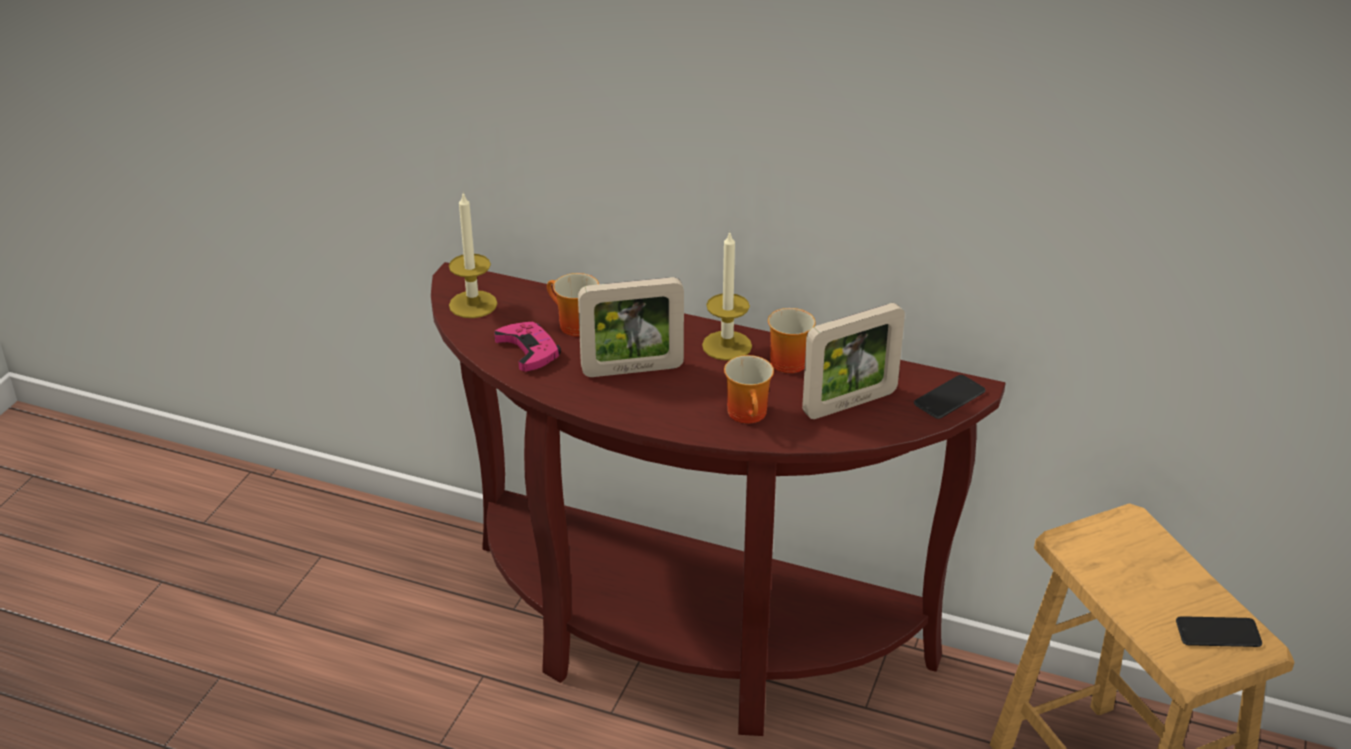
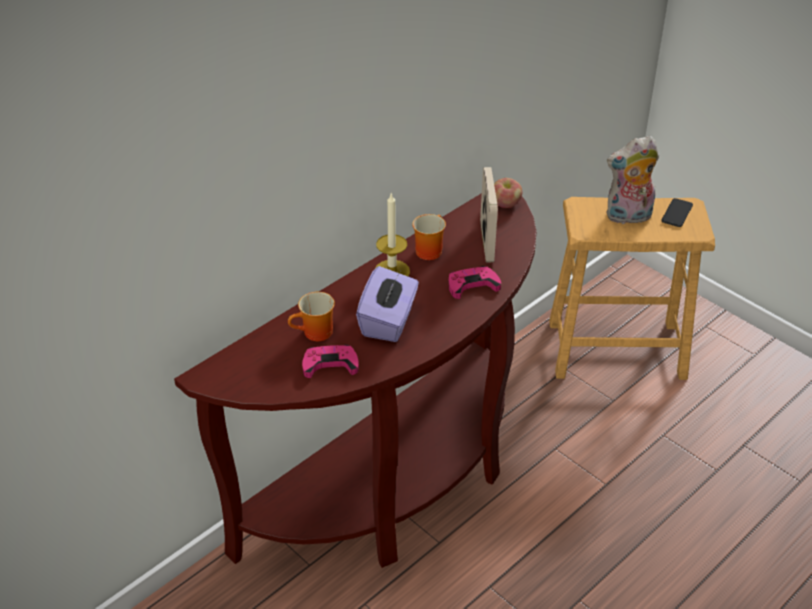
camera: 65 degrees left, 5 degrees up
candle [449,191,497,318] -> none
picture frame [578,277,684,377] -> purple tissue box [356,266,419,342]
mug [724,355,774,424] -> pink game controller [449,266,501,299]
phone [914,375,985,419] -> apple [494,178,522,208]
none -> plush toy [607,136,659,224]

